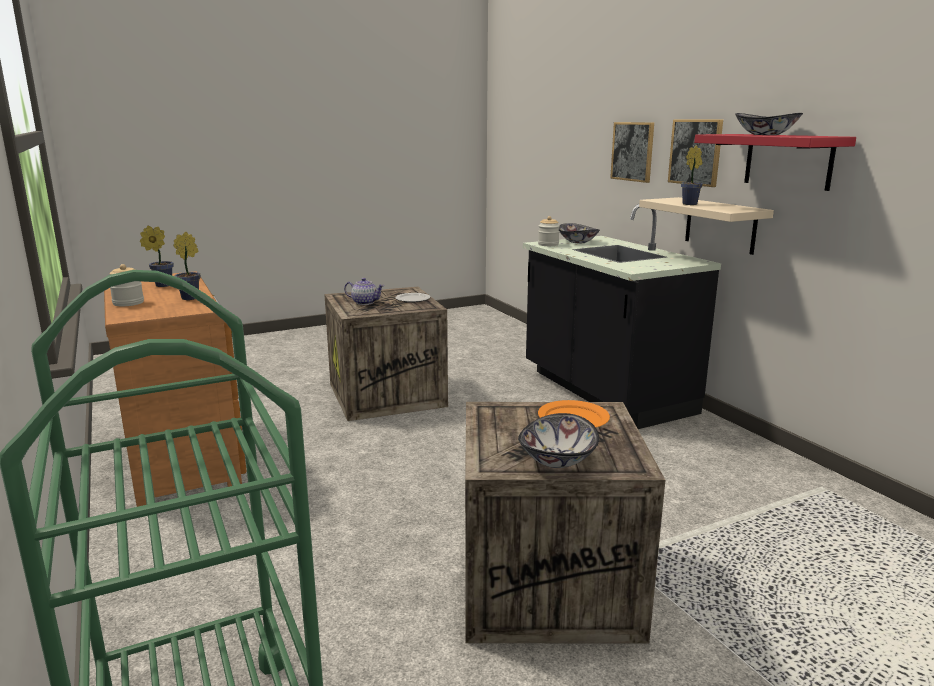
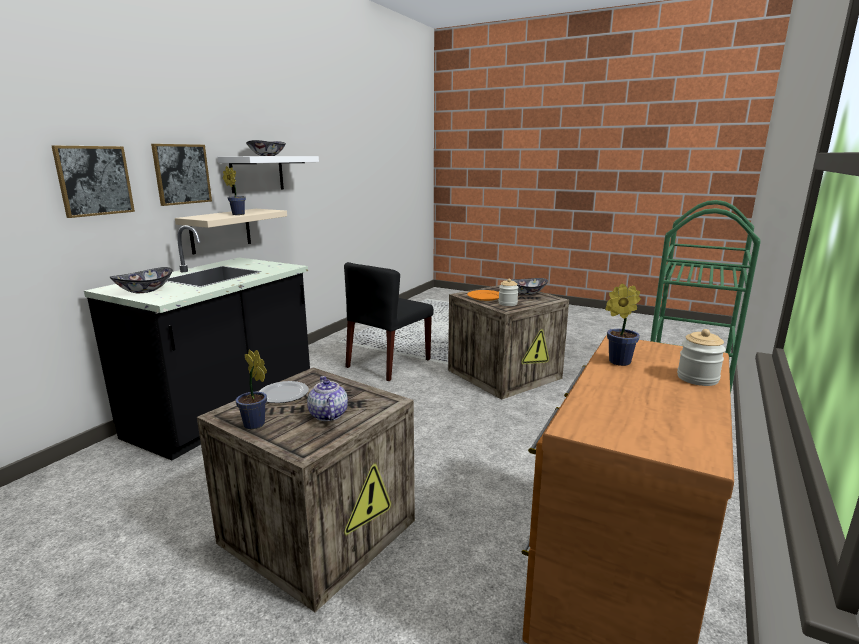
camera: 125 degrees left, 0 degrees up
potted plant [140,226,173,287] -> potted plant moved to [235,350,267,429]
jar [538,216,560,246] -> jar moved to [499,278,519,306]
red shelf [694,134,856,191] -> white shelf [217,156,319,193]
none -> black chair [344,262,434,381]

